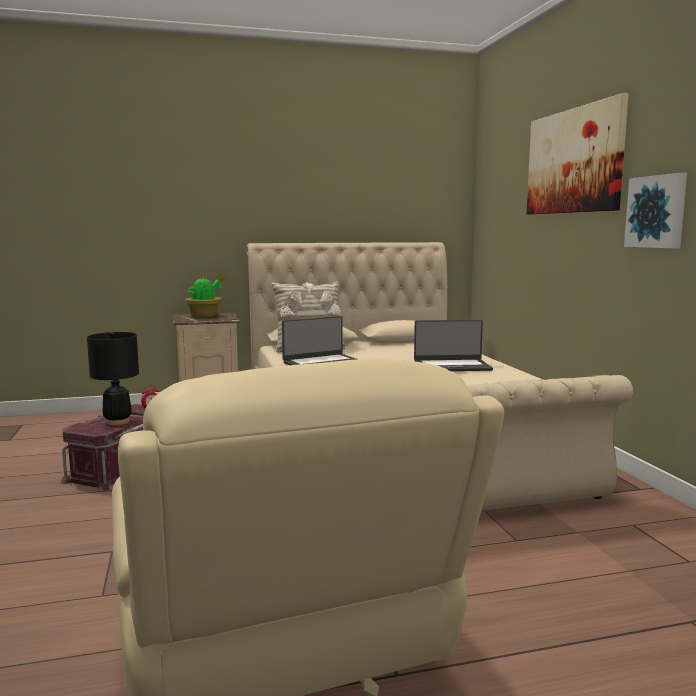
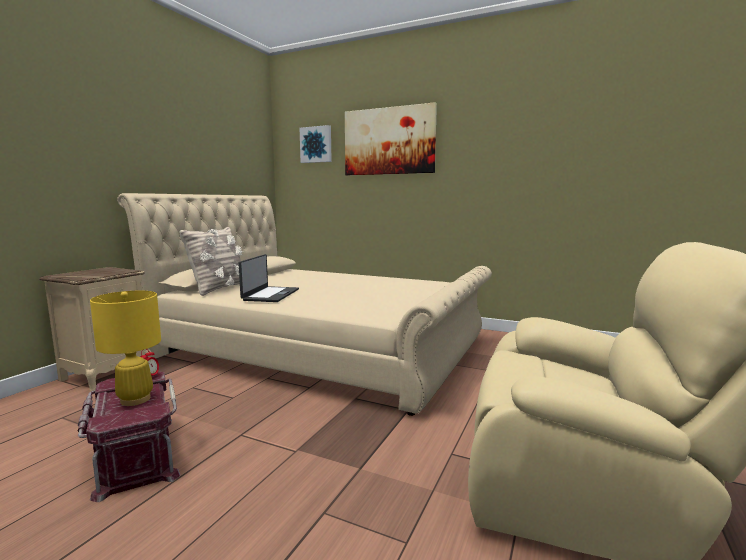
camera: 50 degrees left, 0 degrees up
black table lamp [87,332,139,425] -> yellow table lamp [90,291,161,406]
potted plant [185,274,226,317] -> none
laptop [414,320,493,371] -> none
picture [624,173,687,249] -> picture moved to [300,125,332,163]

